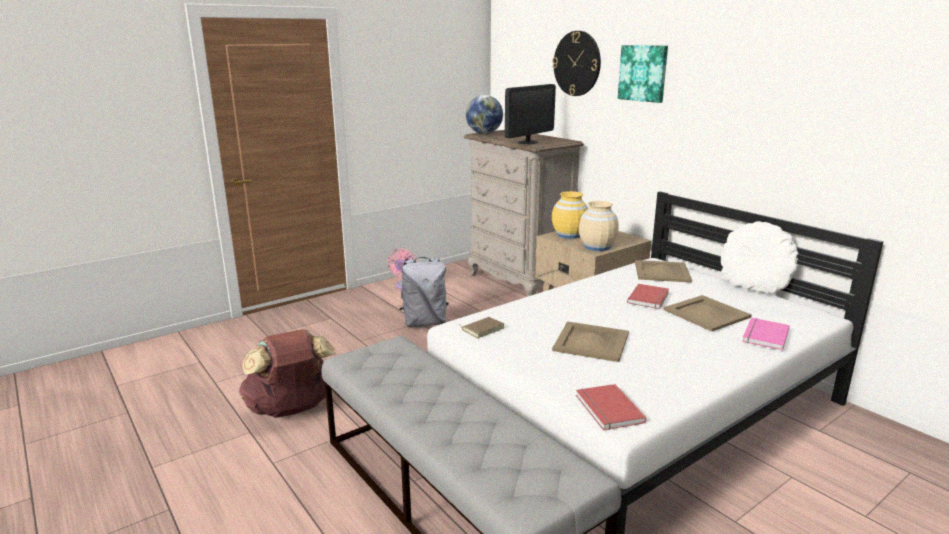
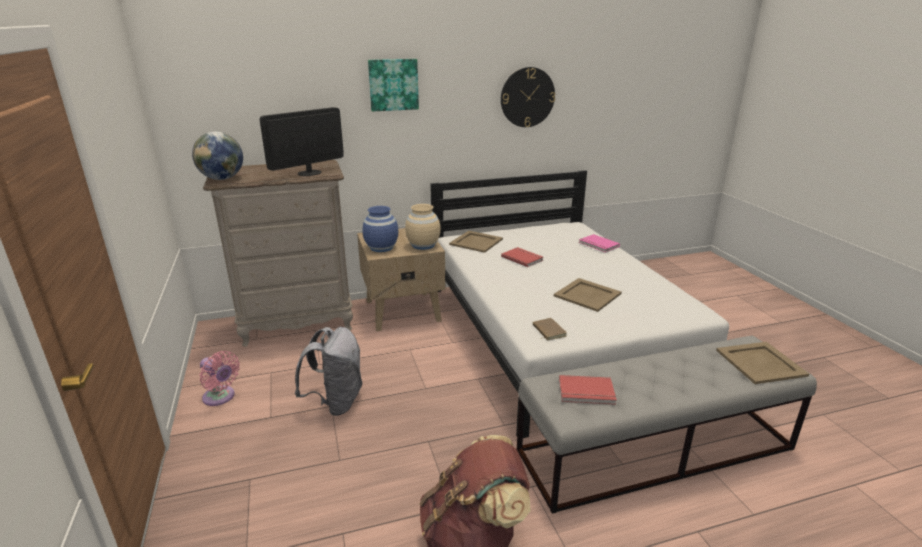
camera: 70 degrees left, 5 degrees up
monitor [505,84,556,144] -> monitor turned 105 degrees counterclockwise [260,107,344,176]
wall clock [552,31,601,96] -> wall clock moved to [501,67,555,127]
yellow vase [552,191,588,239] -> blue vase [362,206,398,252]
red book [576,384,647,430] -> red book moved to [559,375,617,405]
beige tray [663,295,752,332] -> beige tray moved to [716,342,809,384]
white pillow [721,221,798,294] -> none

